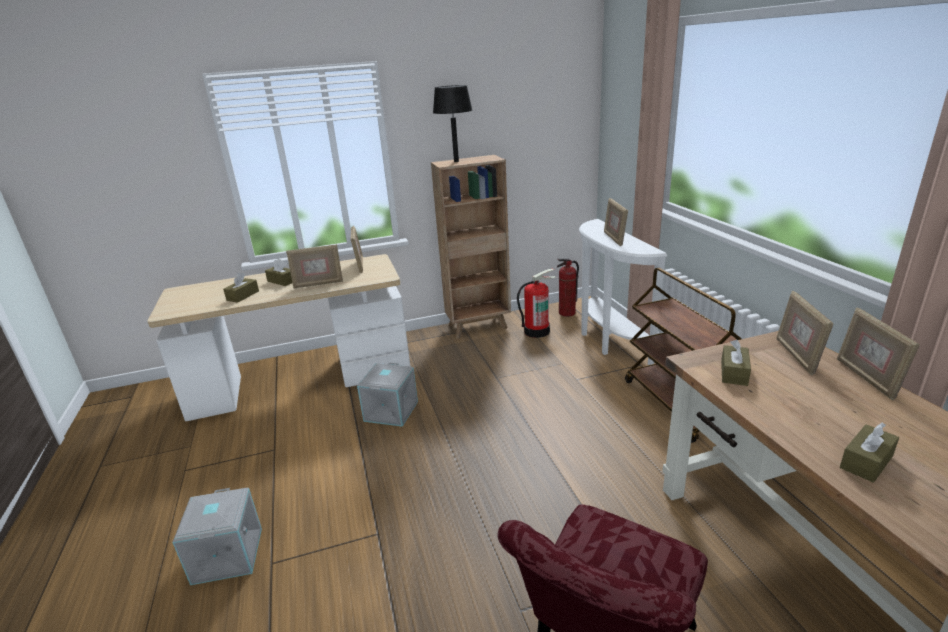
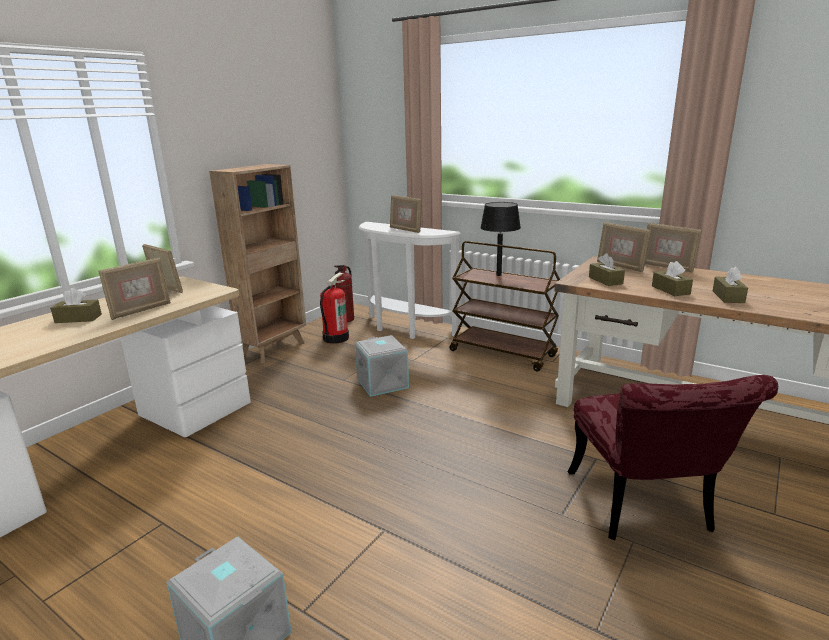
camera: 40 degrees left, 5 degrees down
brown tissue box [223,273,259,302] -> brown tissue box moved to [652,261,693,296]
grey storage box [357,363,418,427] -> grey storage box moved to [355,335,409,397]
black table lamp [433,85,472,162] -> black table lamp moved to [480,202,521,276]

